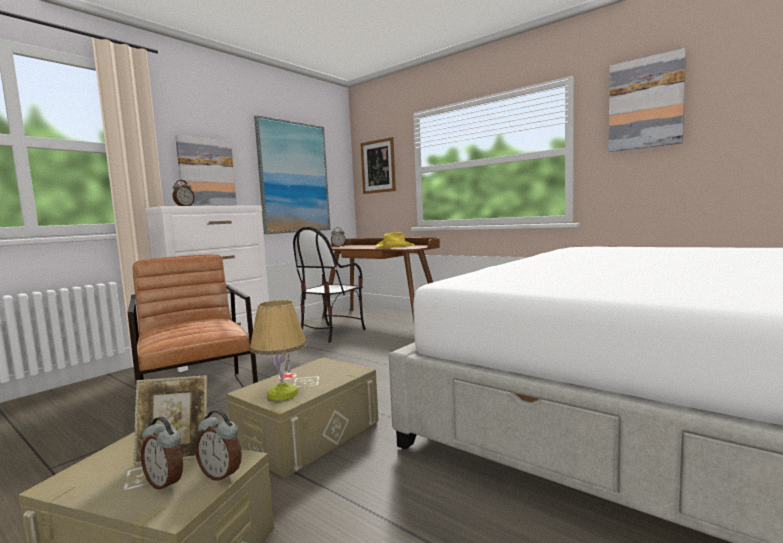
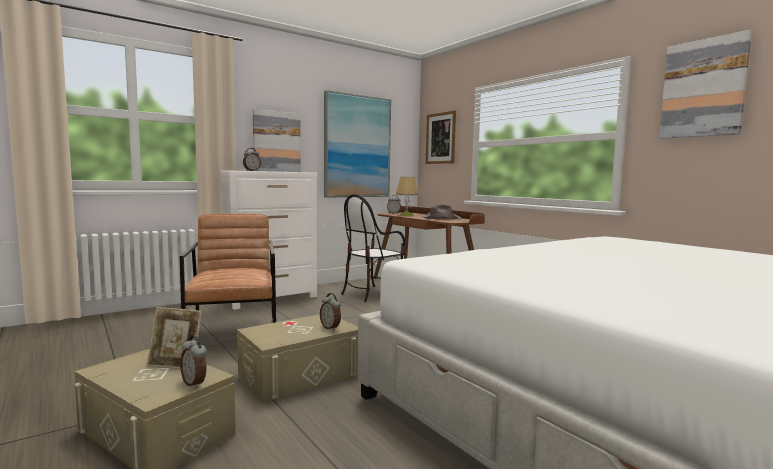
camera: 15 degrees right, 0 degrees up
alarm clock [141,417,183,491] -> alarm clock moved to [320,293,341,331]
table lamp [250,300,307,401] -> table lamp moved to [396,177,418,216]
yellow hat [375,232,415,248] -> brown hat [422,204,461,219]

